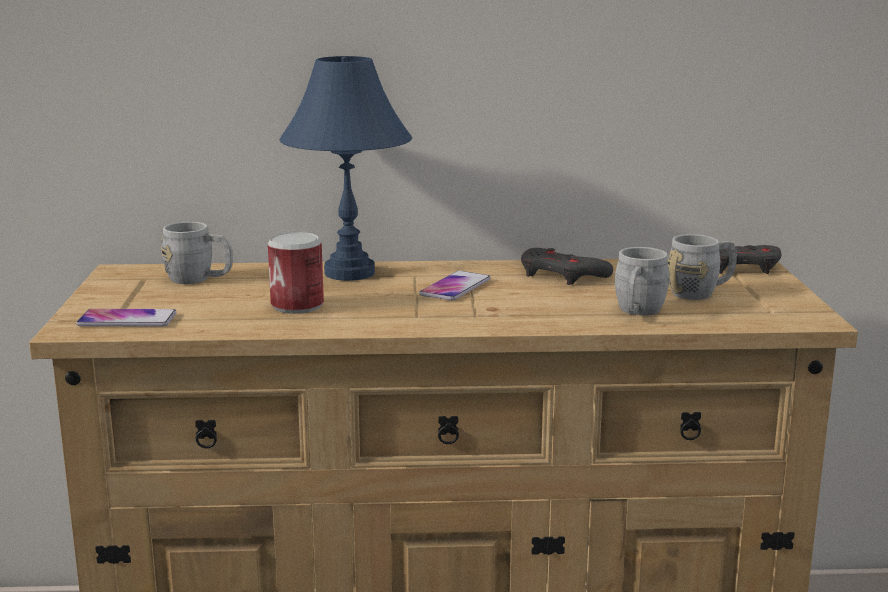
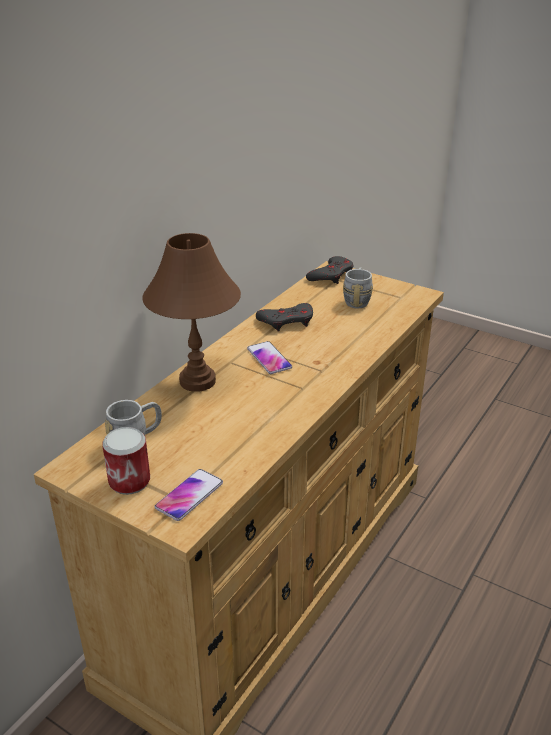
camera: 55 degrees left, 15 degrees up
can [268,232,324,314] -> can moved to [102,427,150,495]
blue table lamp [279,56,412,281] -> brown table lamp [142,233,241,392]
grey mug [615,247,670,316] -> none

